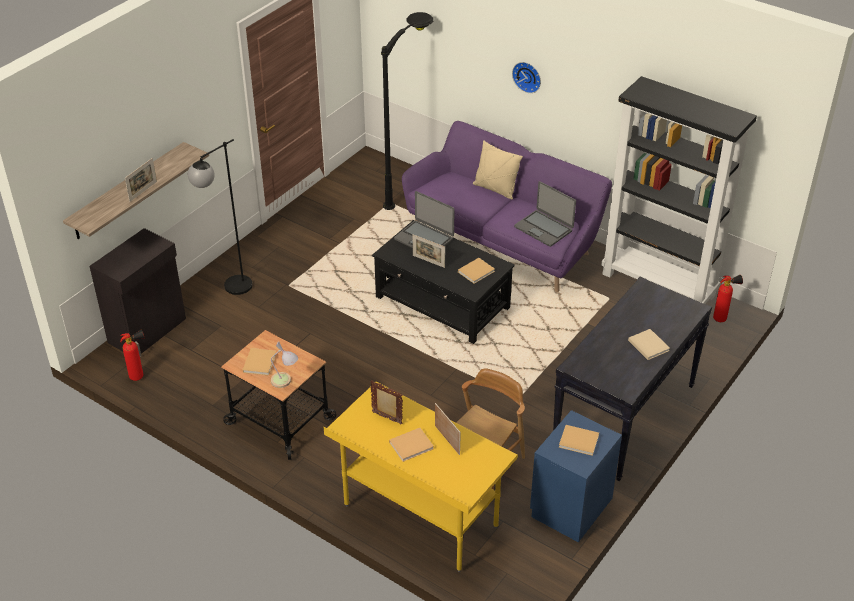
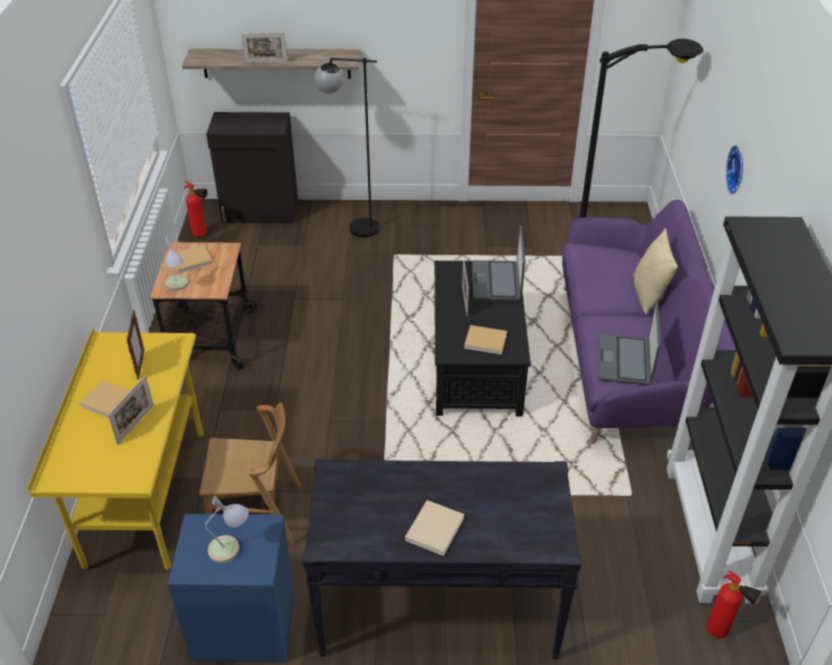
camera: 55 degrees right, 0 degrees up
beige book [559,425,599,456] -> table lamp [205,496,249,563]

